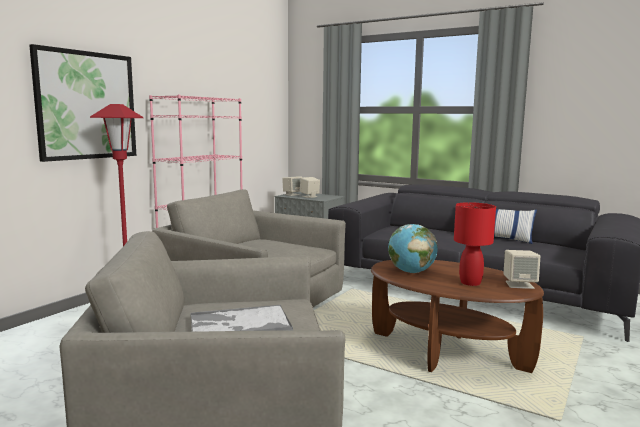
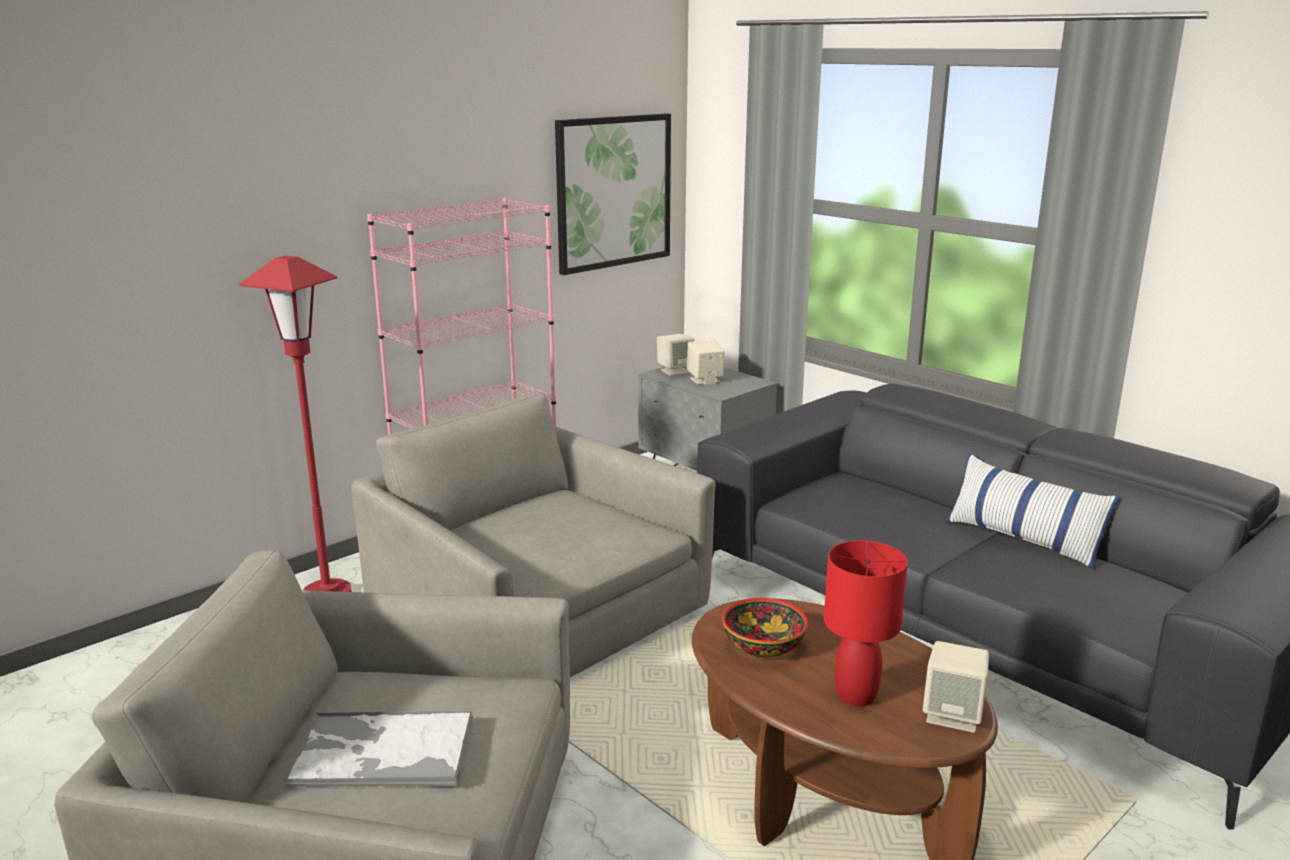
camera: 15 degrees right, 10 degrees up
picture [29,44,136,162] -> picture moved to [555,114,671,275]
globe [388,224,438,273] -> bowl [722,598,808,657]

